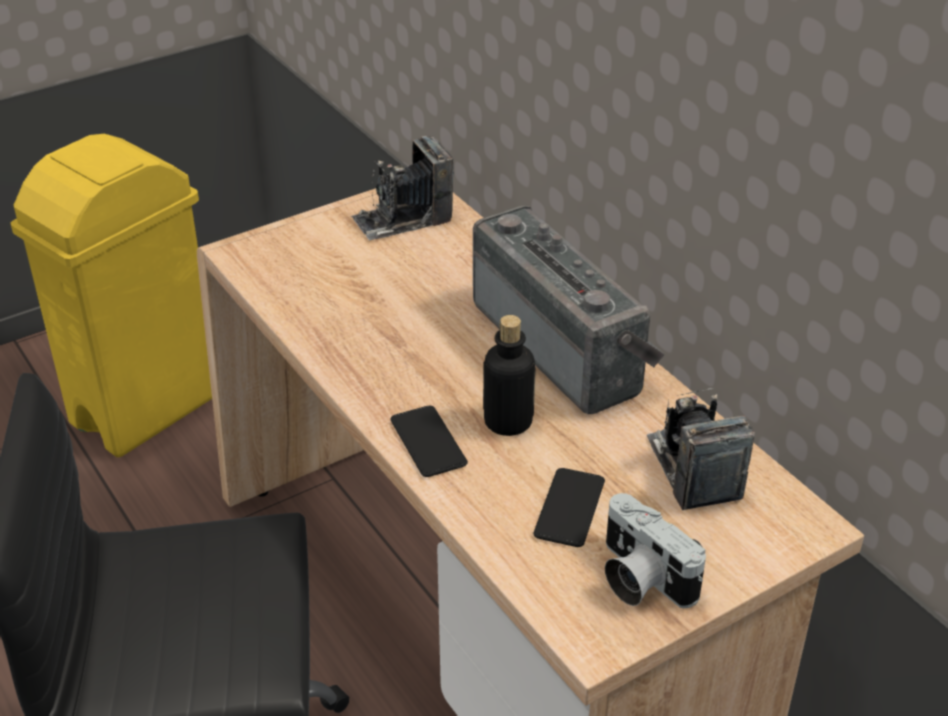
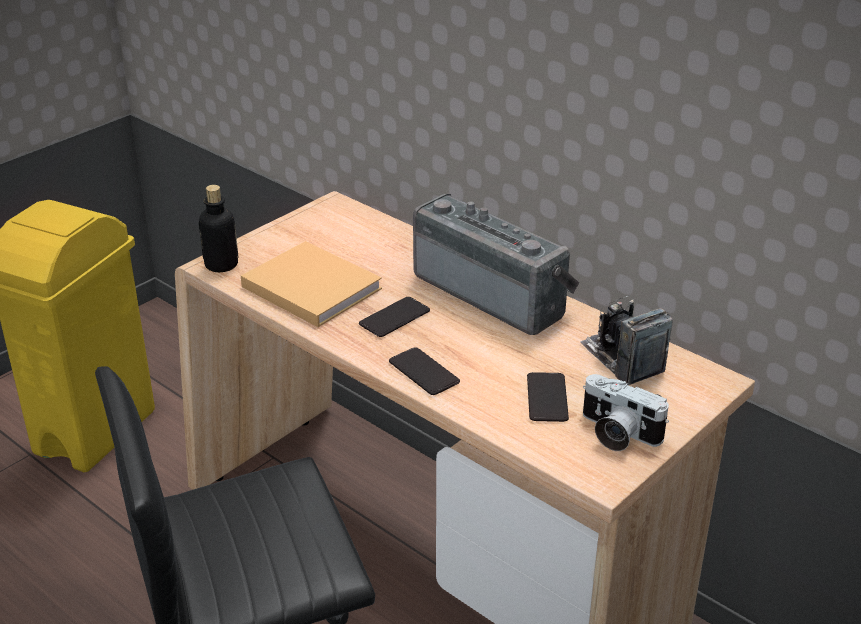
camera: 15 degrees left, 5 degrees down
camera [351,136,454,240] -> none
bottle [483,315,536,436] -> bottle moved to [199,185,239,272]
none -> beige book [241,241,382,327]
none -> phone [359,297,430,337]

